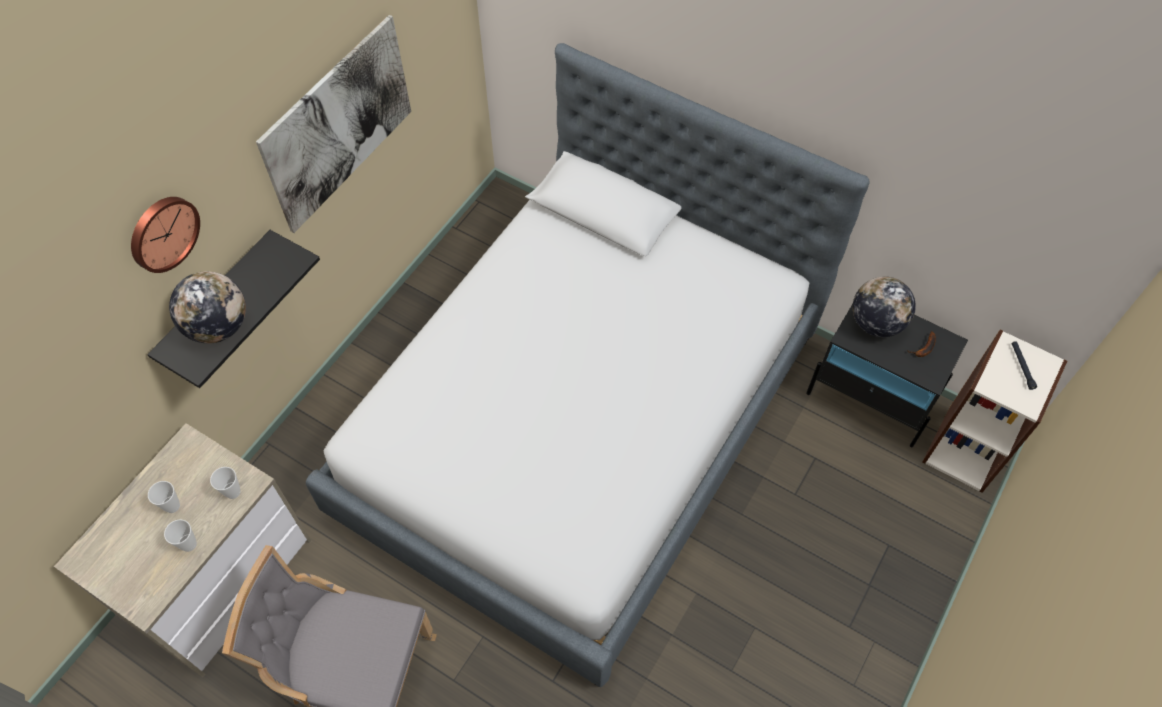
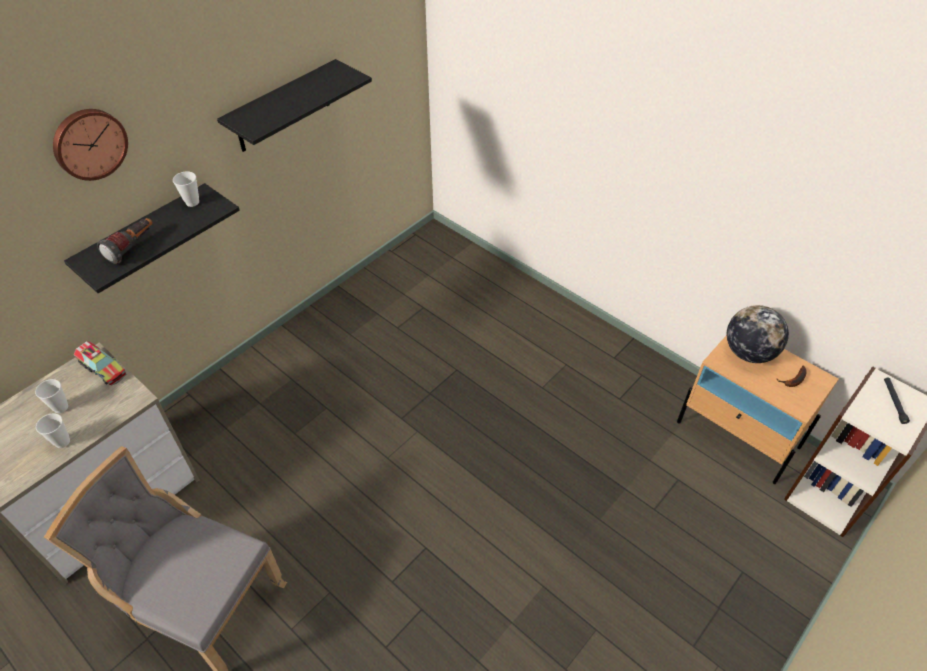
camera: 10 degrees right, 10 degrees down
globe [169,271,246,343] -> flashlight [97,218,152,264]
cup [210,467,240,499] -> cup moved to [173,171,199,207]
picture [256,15,411,233] -> black shelf [217,59,372,152]
bed [306,43,870,687] -> none
black nightstand [806,304,968,447] -> beige nightstand [677,335,839,484]
none -> toy truck [74,341,126,386]

